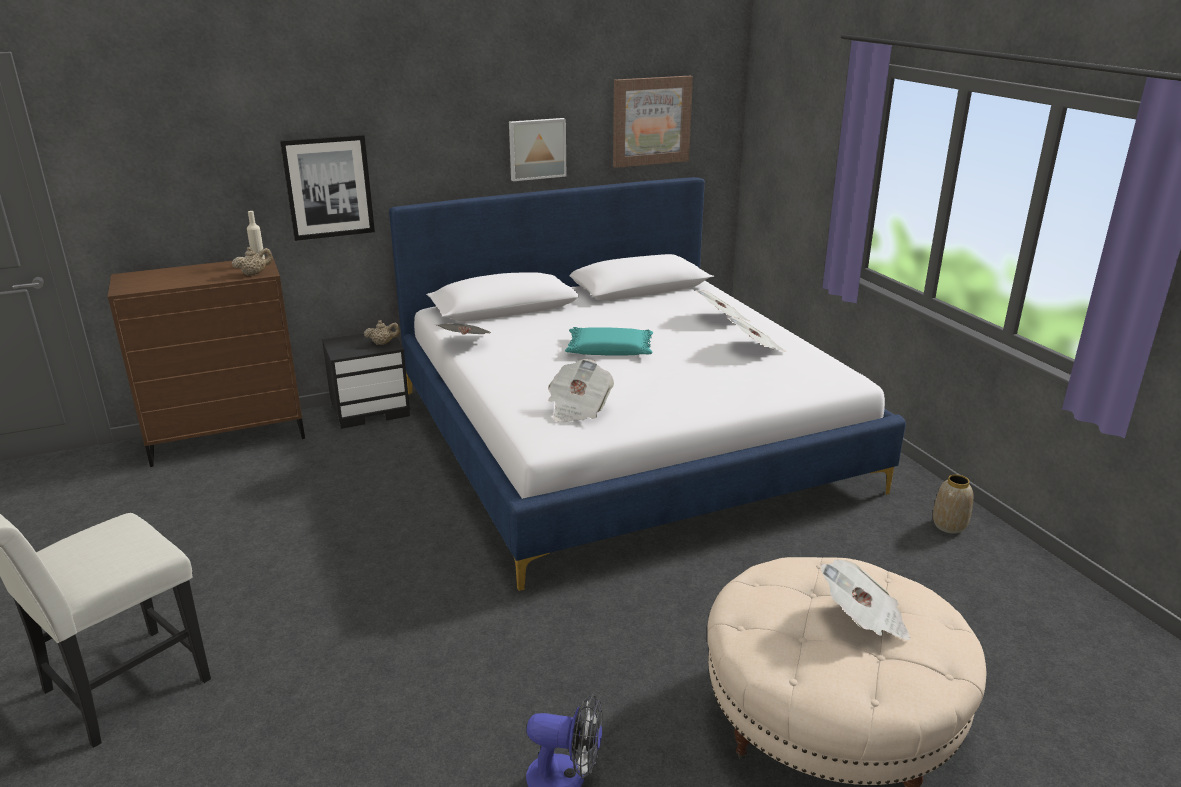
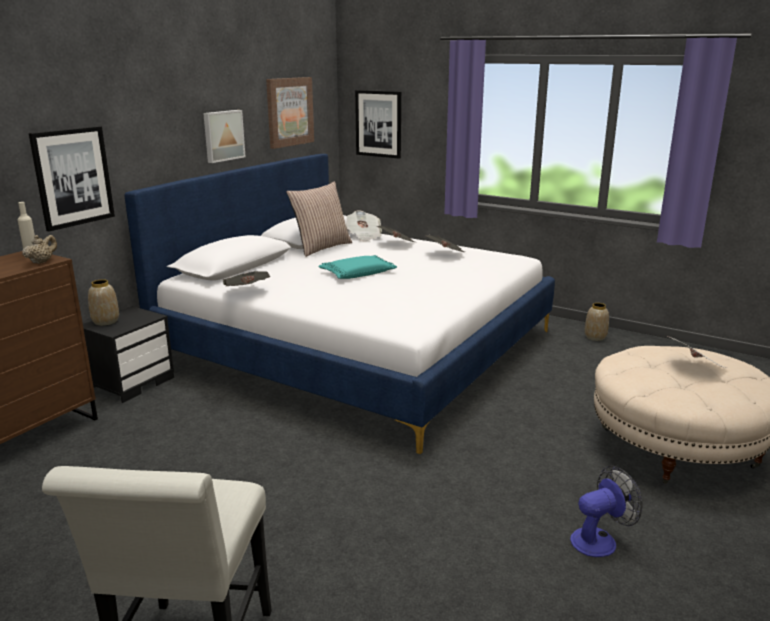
camera: 35 degrees left, 5 degrees down
beige teapot [364,320,400,345] -> none
newspaper [548,359,614,422] -> newspaper moved to [346,211,382,241]
none -> vase [88,279,119,326]
none -> pillow [286,181,352,257]
none -> picture [355,90,401,159]

